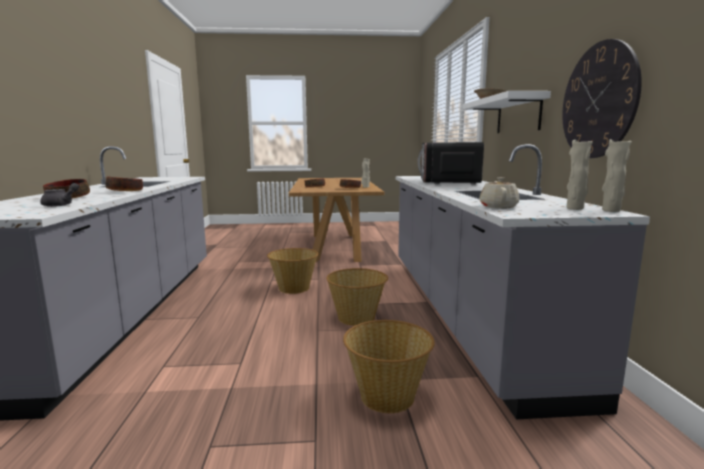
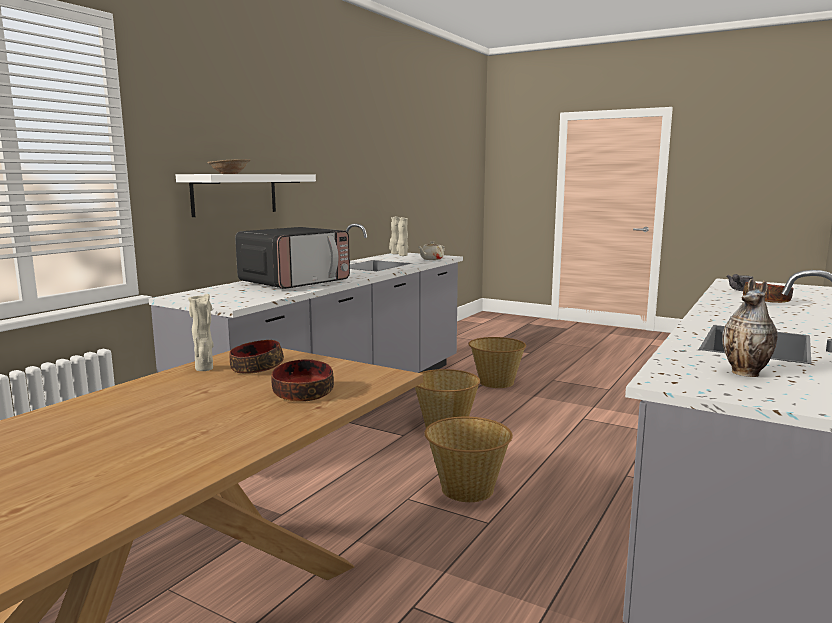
camera: 145 degrees left, 0 degrees up
bowl [105,177,143,191] -> none
wall clock [562,39,642,158] -> none
none -> vase [722,278,778,377]

